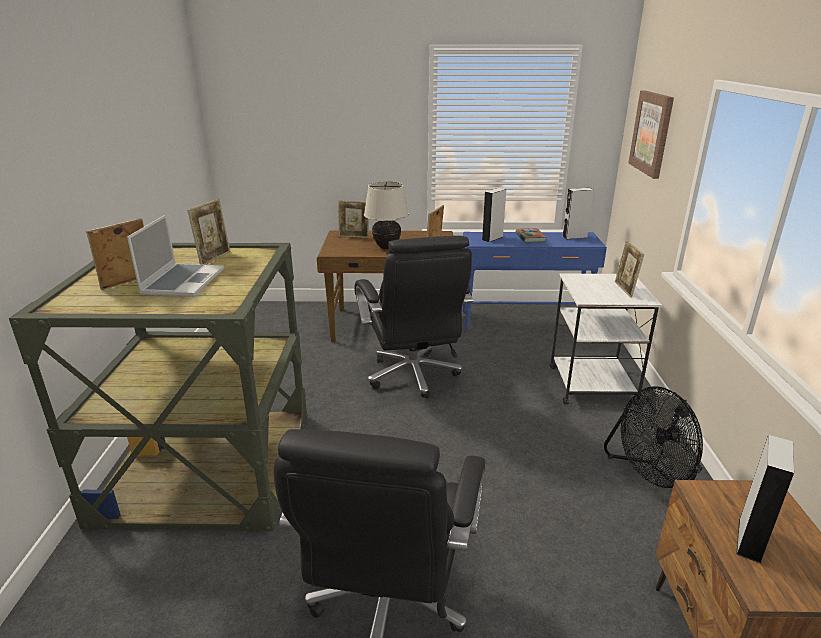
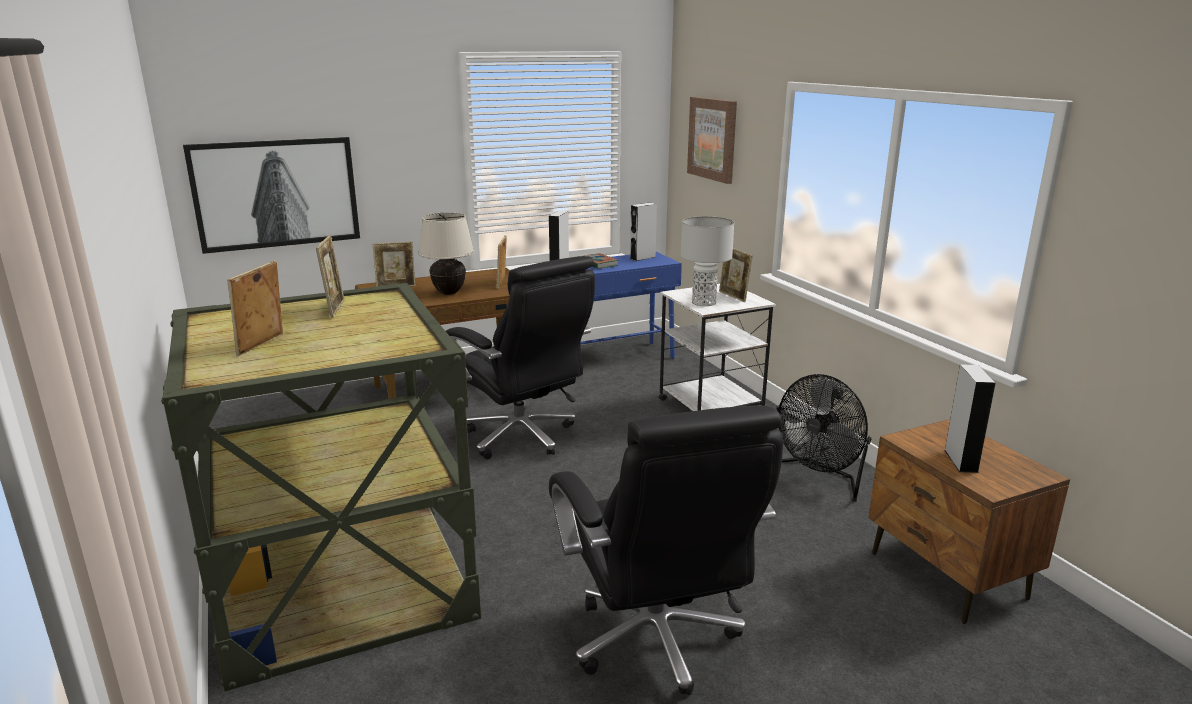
camera: 25 degrees left, 5 degrees down
laptop [127,214,224,297] -> none
none -> picture [183,137,360,254]
none -> white table lamp [681,216,734,306]

